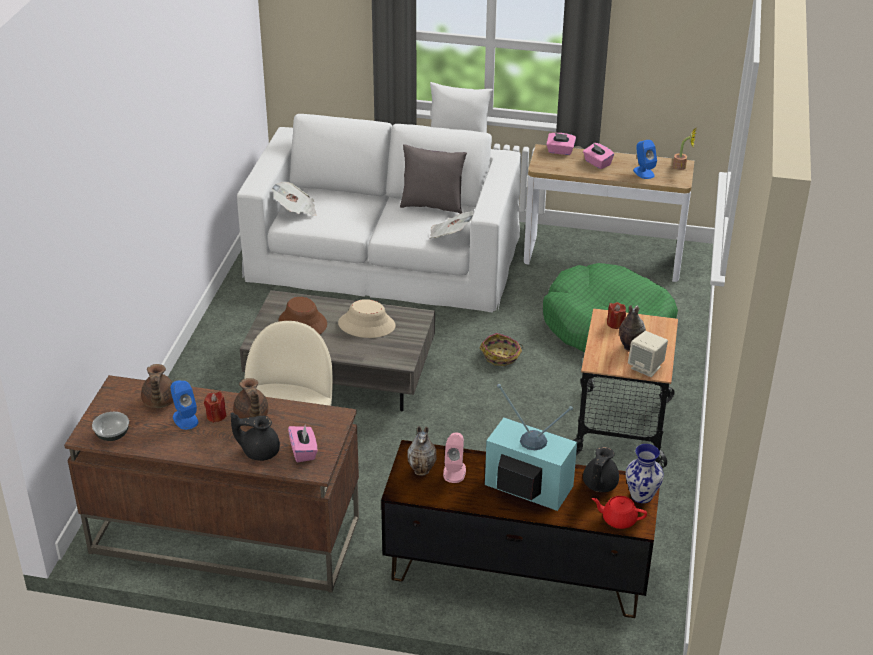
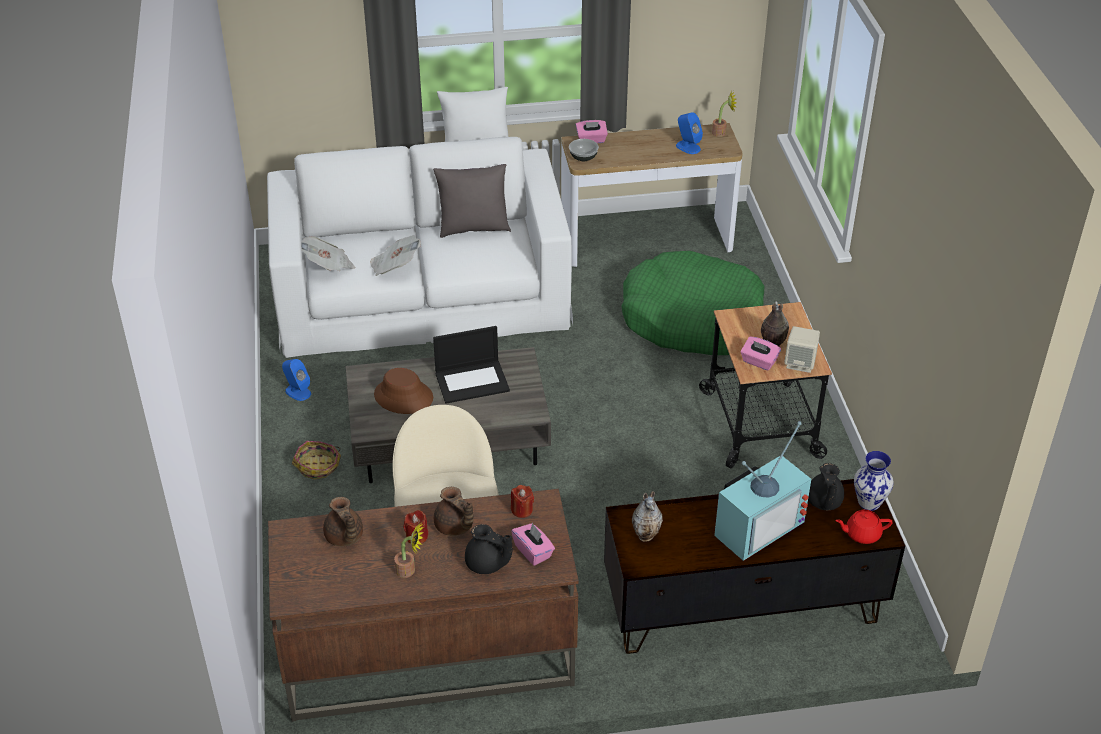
camera: 20 degrees left, 5 degrees up
bowl [92,412,129,441] -> bowl moved to [569,139,599,162]
blue speaker [171,381,198,430] -> blue speaker moved to [282,359,311,401]
black teapot [230,413,280,461] -> black teapot turned 135 degrees counterclockwise [465,524,512,574]
beige hat [338,299,396,338] -> laptop [433,326,510,404]
newspaper [430,211,473,239] -> newspaper moved to [370,235,421,276]
pink speaker [443,432,466,483] -> none
basket [480,333,523,366] -> basket moved to [292,441,341,480]
television [485,384,577,511] -> television turned 135 degrees clockwise [714,421,811,561]
pink tissue box [583,143,614,169] -> pink tissue box moved to [740,337,781,371]
red candle [607,302,626,329] -> red candle moved to [511,485,534,518]
none -> potted plant [394,523,424,578]

